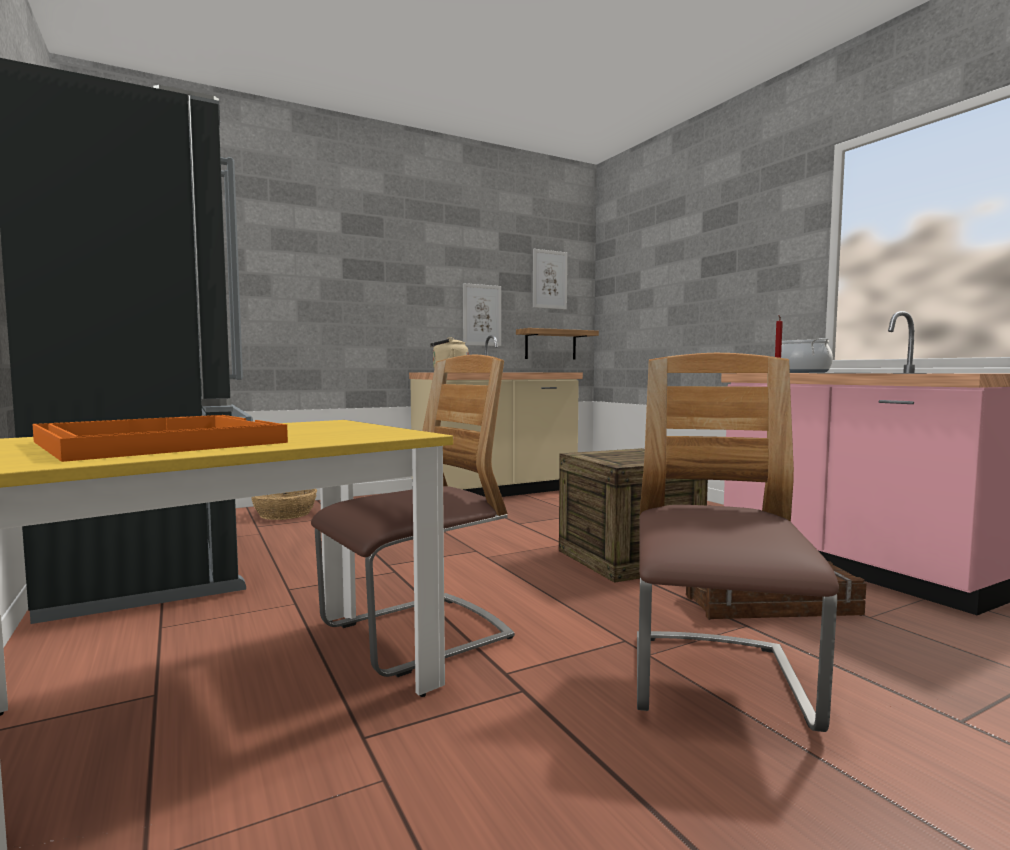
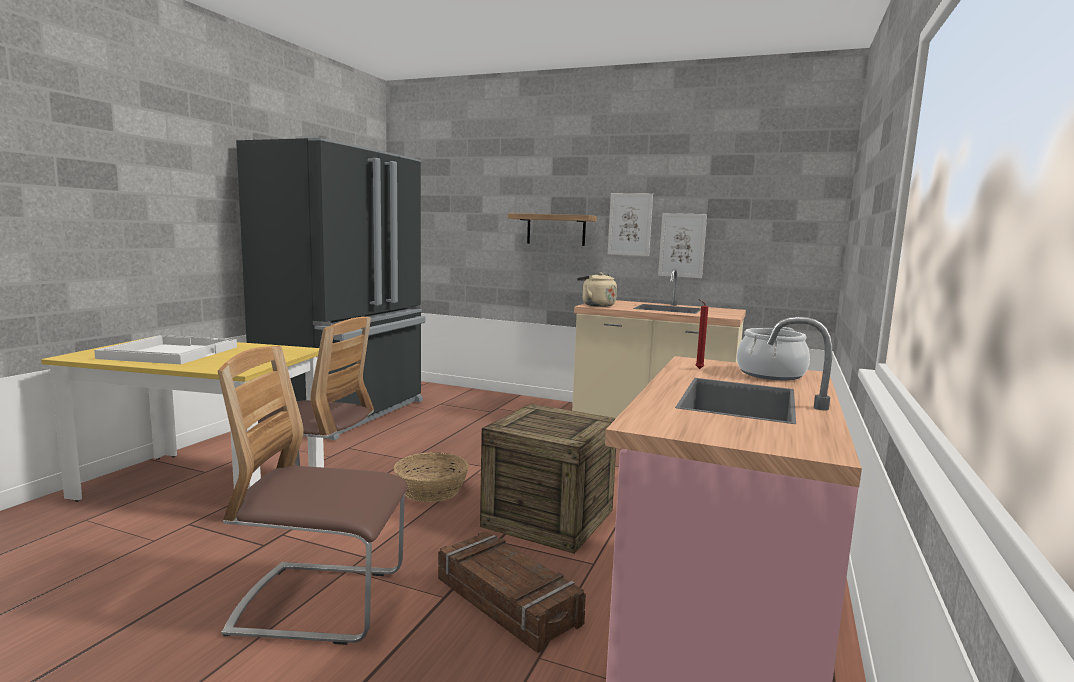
camera: 50 degrees right, 5 degrees up
orange tray [32,415,288,462] -> white tray [94,335,237,364]
basket [252,489,317,520] -> basket moved to [394,452,469,502]
shelf [516,328,599,360] -> shelf moved to [508,213,597,246]
picture [533,249,567,310] -> picture moved to [608,193,653,256]
chair [637,353,839,732] -> chair turned 150 degrees counterclockwise [218,346,408,645]

